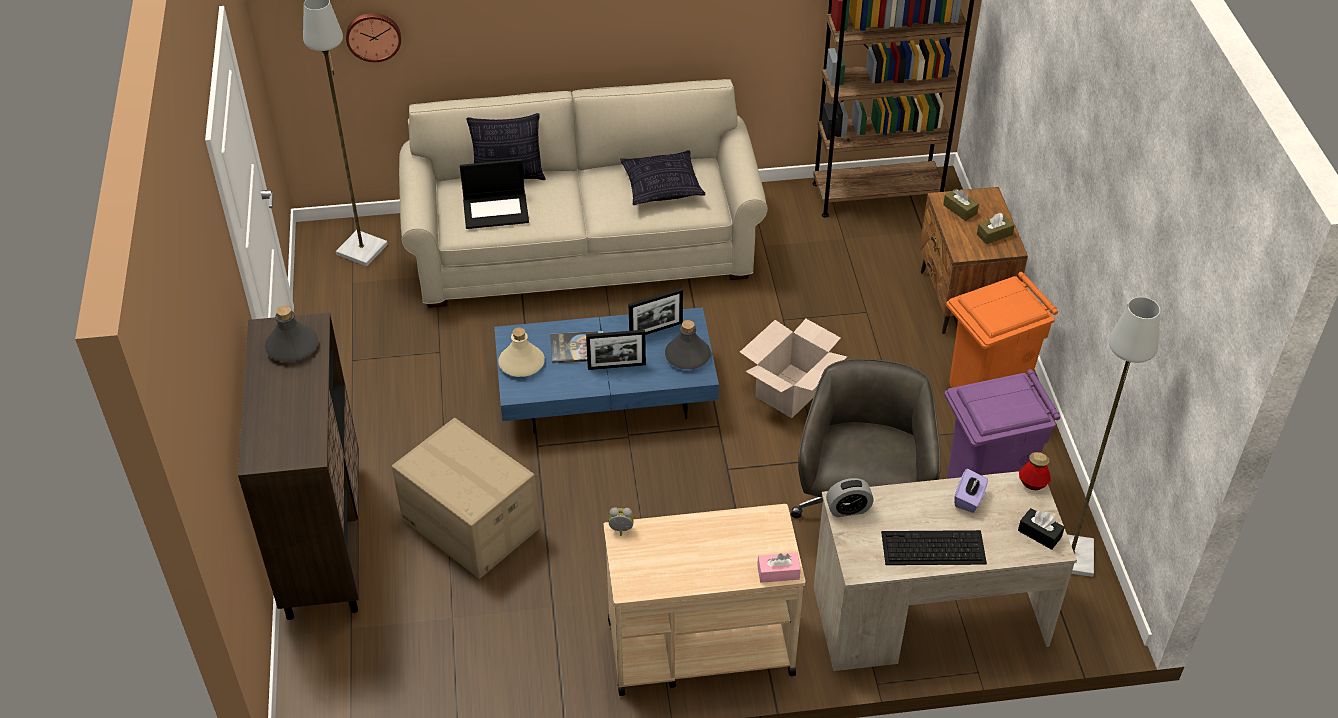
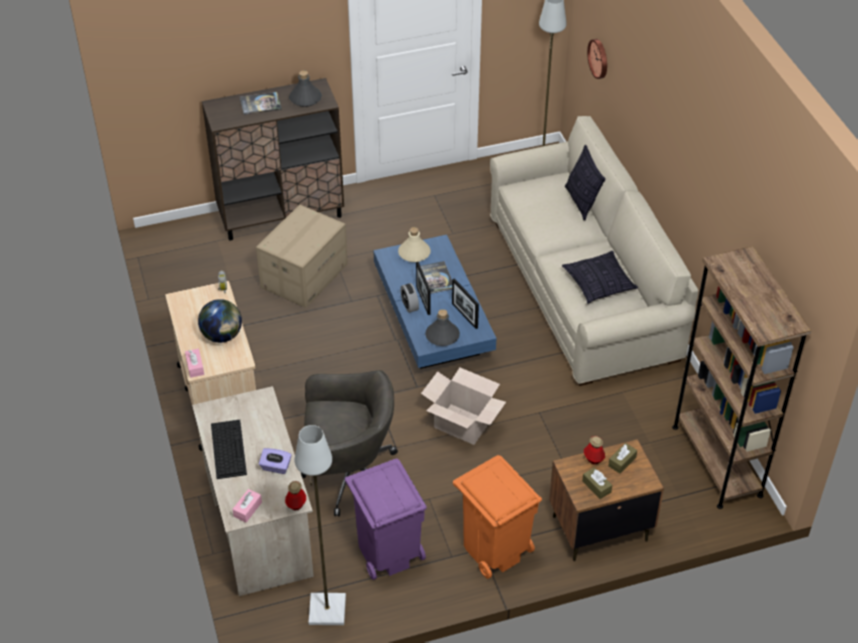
camera: 80 degrees right, 0 degrees up
laptop [460,159,529,229] -> none
alarm clock [826,478,874,517] -> alarm clock moved to [400,283,419,313]
black tissue box [1018,508,1065,550] -> pink tissue box [232,489,262,522]
none -> globe [198,299,242,343]
none -> book [240,92,282,115]
none -> bottle [584,436,605,465]

